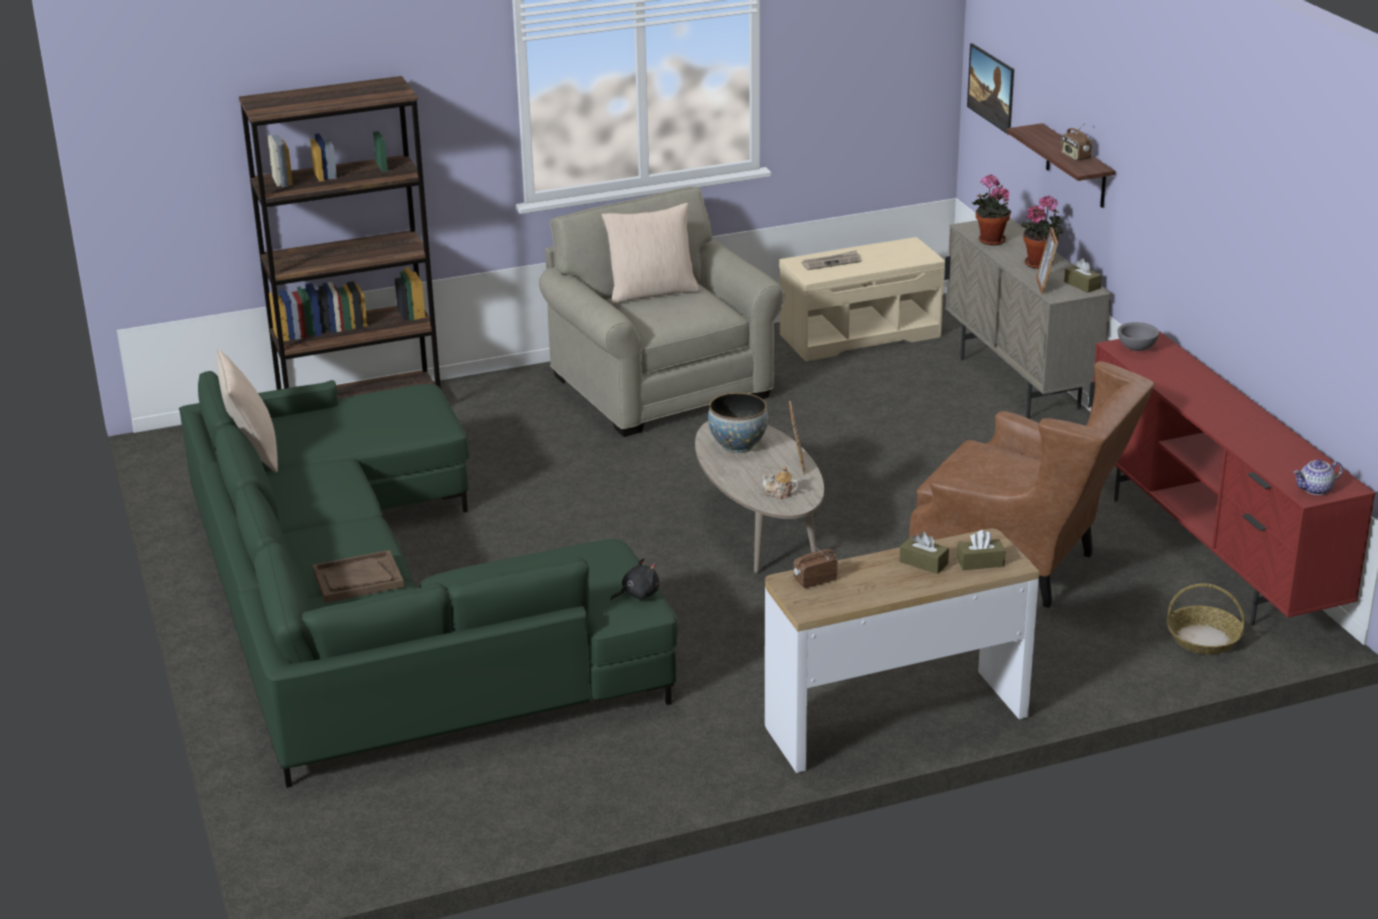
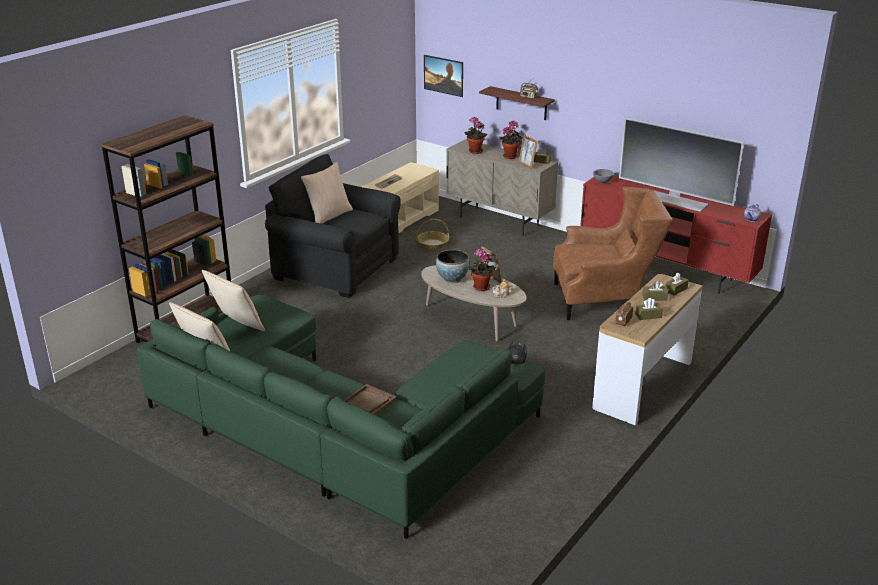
camera: 35 degrees left, 0 degrees up
beige armchair [539,187,785,437] -> black armchair [265,154,401,298]
basket [1167,583,1245,654] -> basket moved to [416,219,449,250]
none -> beige pillow [202,270,265,332]
none -> potted plant [468,249,496,291]
none -> television [619,117,744,212]
none -> brown tissue box [635,298,663,320]

